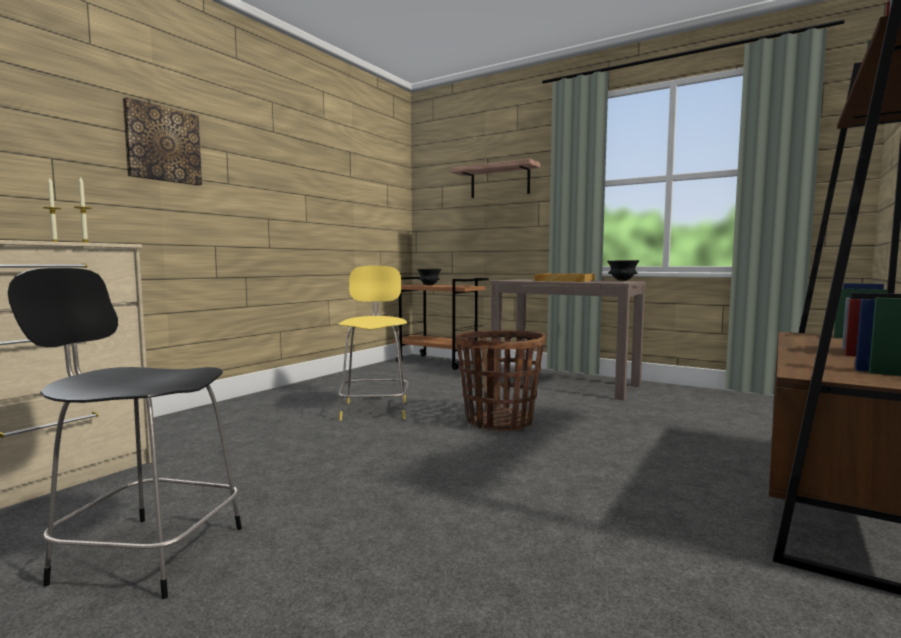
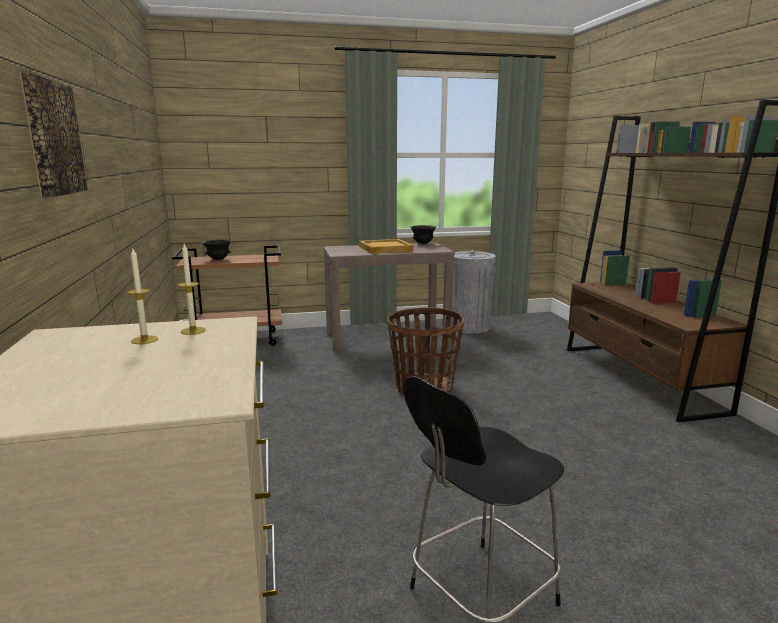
camera: 45 degrees left, 10 degrees up
yellow stool [338,266,409,421] -> none
shelf [451,158,540,198] -> none
none -> grey trash can [452,251,497,334]

